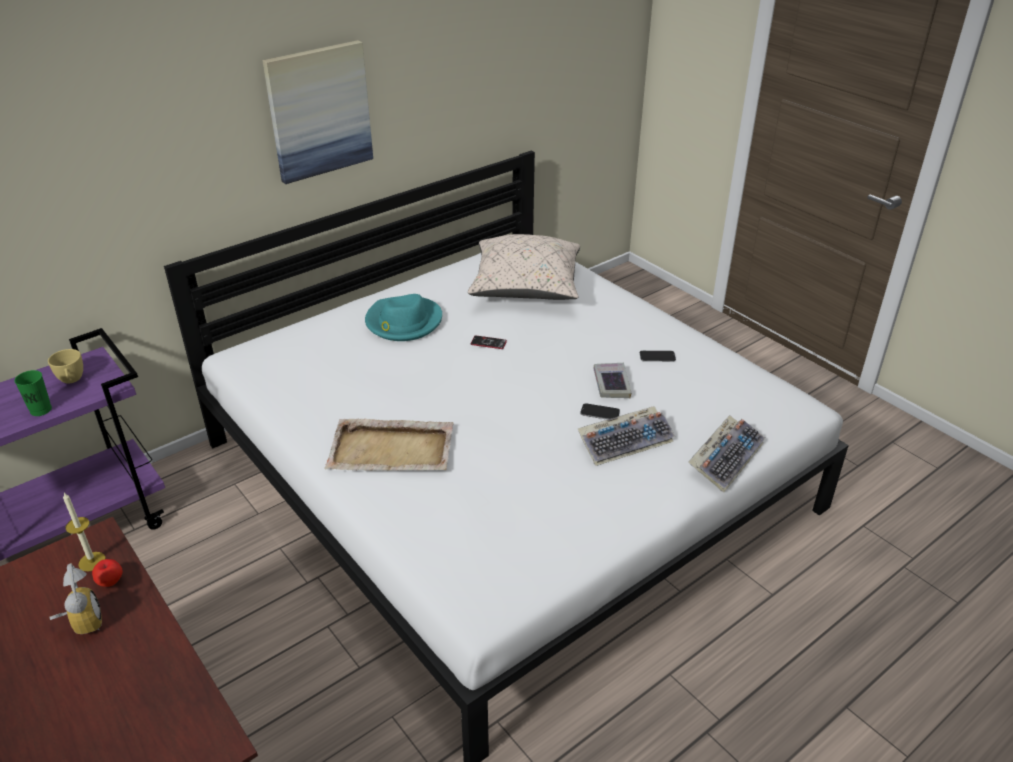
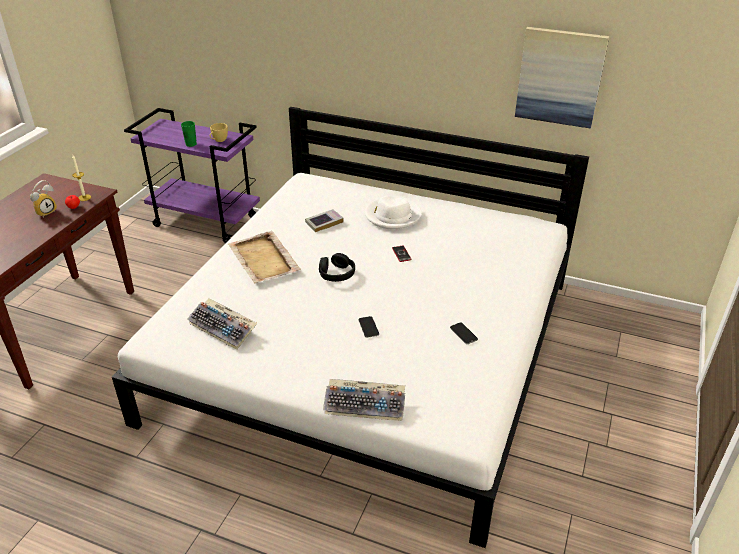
camera: 60 degrees right, 0 degrees up
picture [262,40,373,184] -> picture moved to [515,27,609,129]
turquoise hat [365,294,442,341] -> white hat [365,196,422,229]
beige pillow [468,234,580,300] -> none
keyboard [578,406,676,466] -> keyboard moved to [187,298,257,350]
book [593,363,631,398] -> book moved to [305,209,344,232]
none -> black headphones [319,253,355,282]

